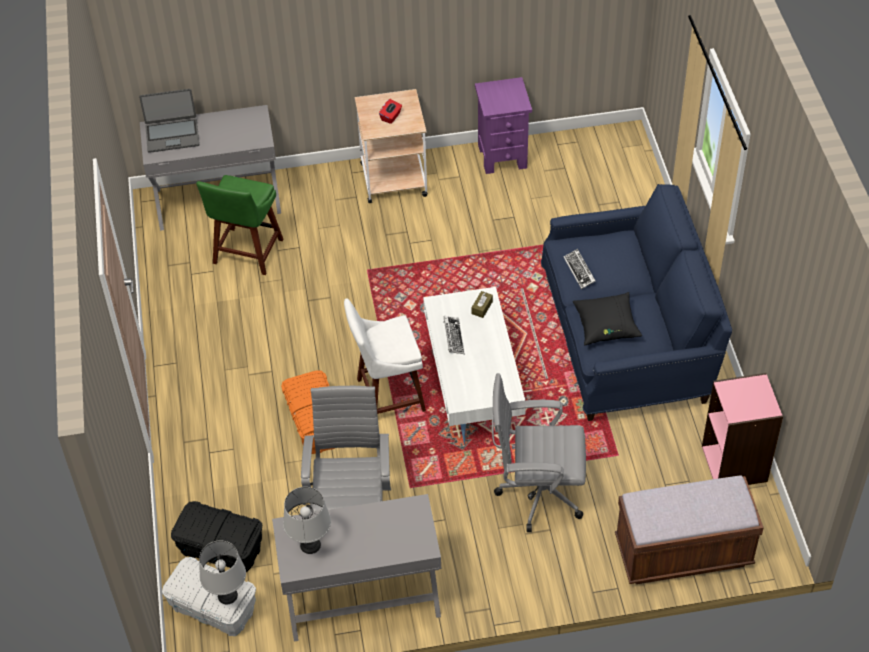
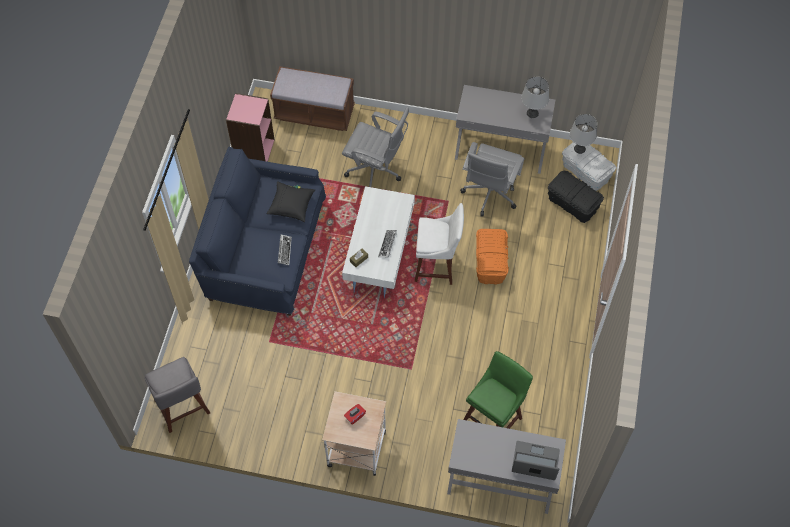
camera: 160 degrees left, 10 degrees up
purple nightstand [475,77,532,174] -> none
none -> grey chair [145,357,210,433]

